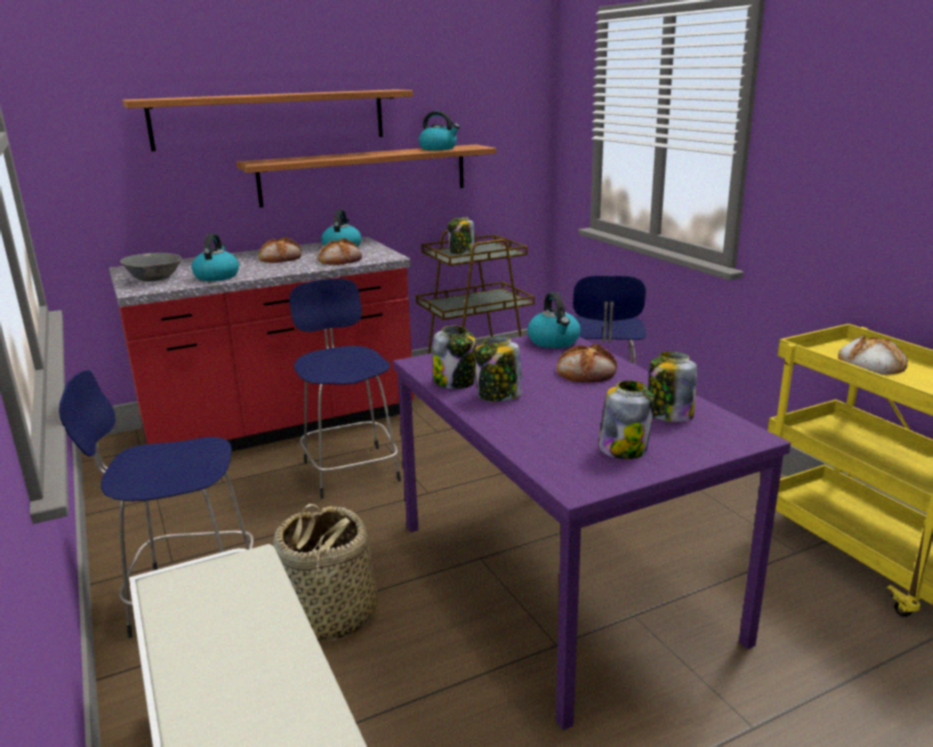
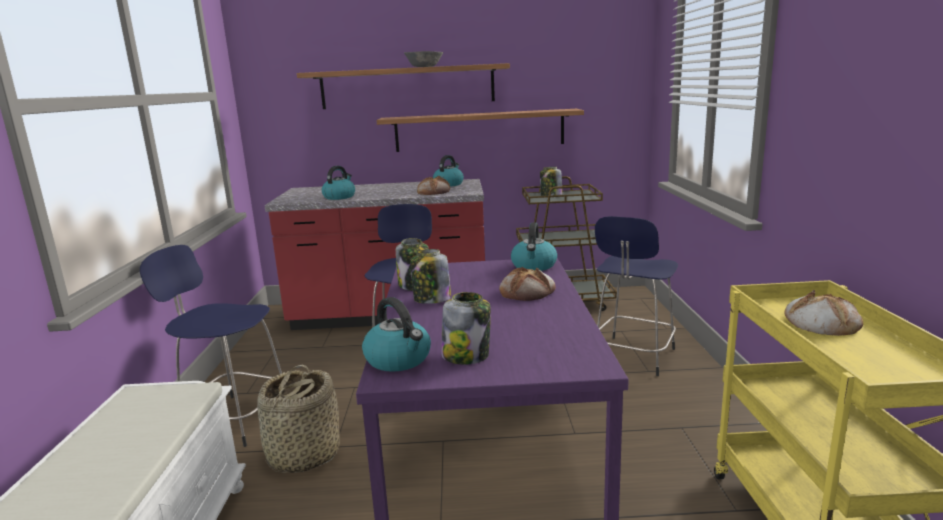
camera: 25 degrees right, 5 degrees down
grey bowl [120,253,182,281] -> grey bowl moved to [404,51,444,67]
bread [258,237,302,263] -> none
kettle [419,111,460,150] -> kettle moved to [362,297,431,372]
jar [648,351,697,422] -> none

